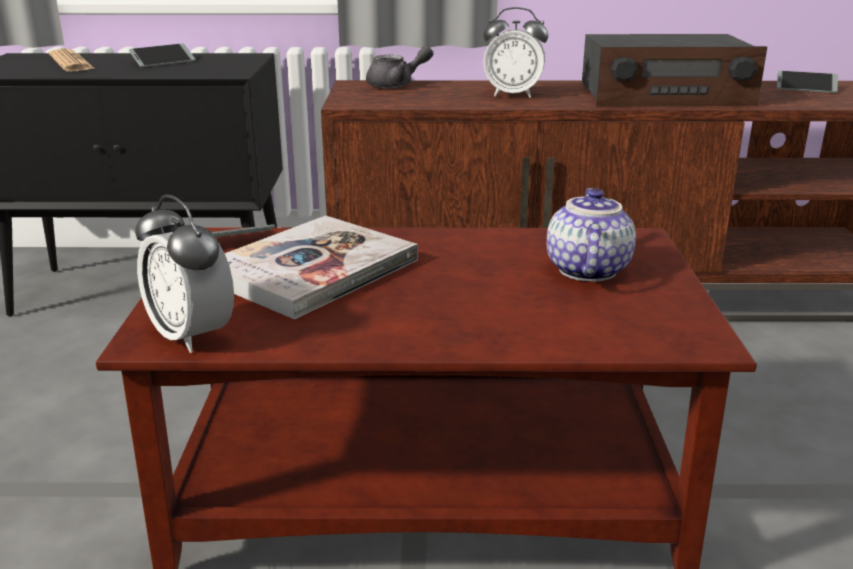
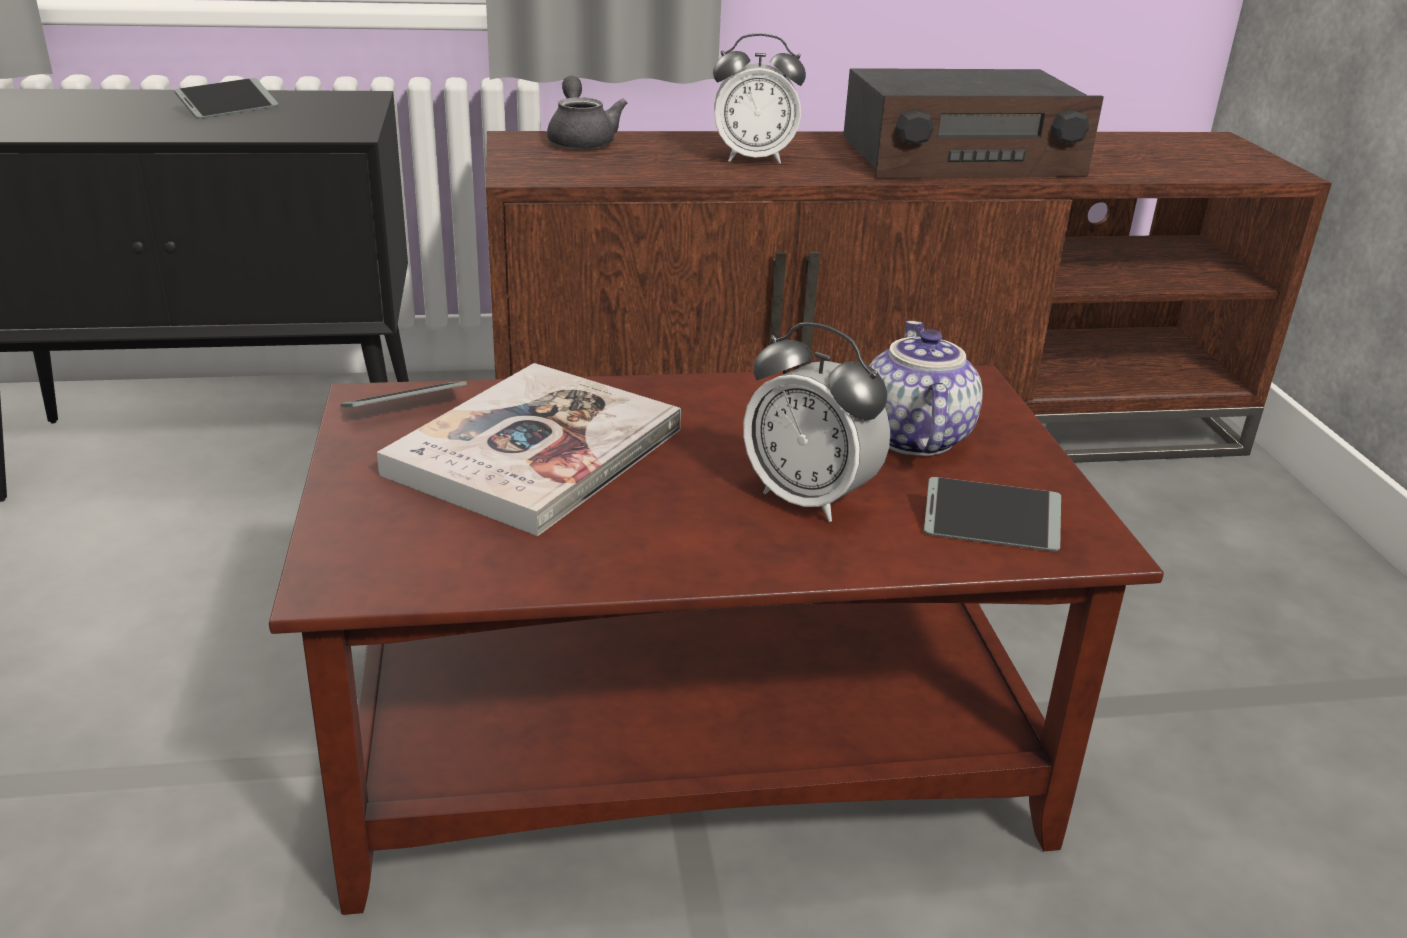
camera: 10 degrees left, 5 degrees up
newspaper [49,49,95,72] -> none
alarm clock [135,195,234,353] -> alarm clock moved to [743,322,890,522]
grey teapot [366,46,433,88] -> grey teapot turned 75 degrees counterclockwise [547,76,627,149]
phone [777,71,838,93] -> phone moved to [924,477,1061,551]

